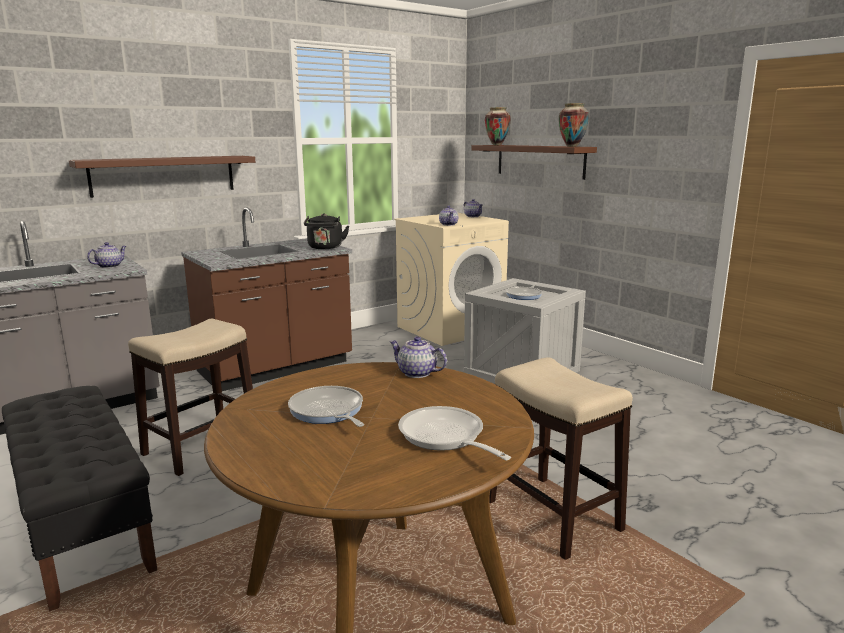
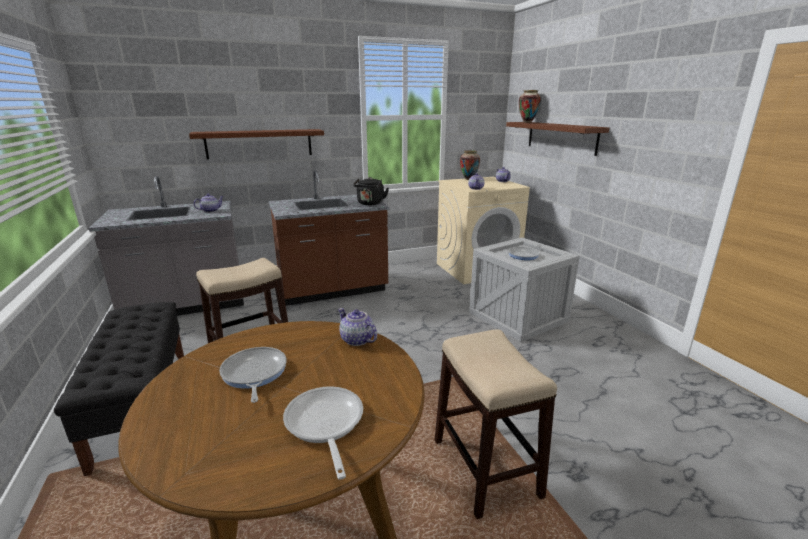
camera: 15 degrees right, 5 degrees up
vase [559,103,589,147] -> vase moved to [460,150,480,180]

